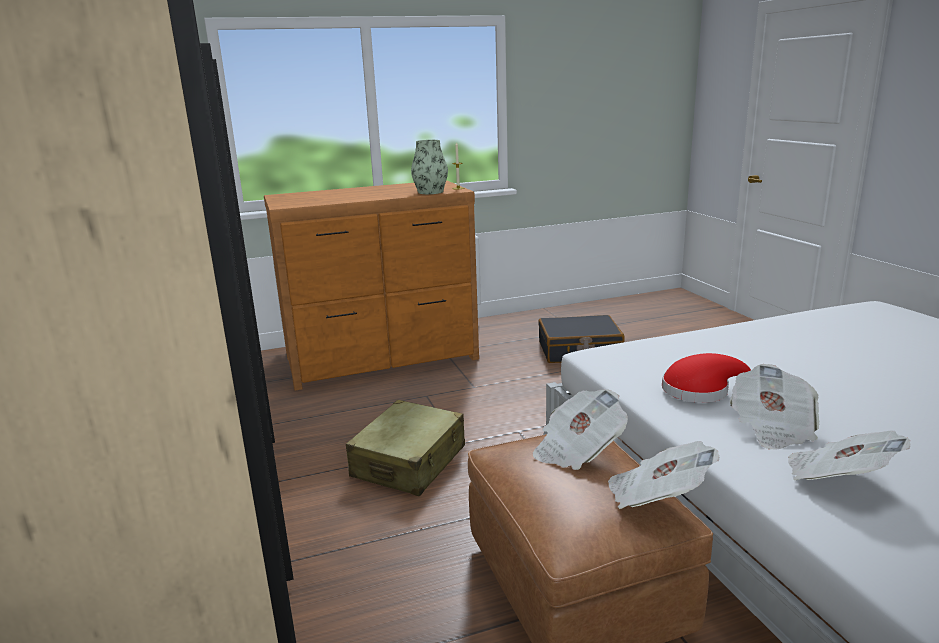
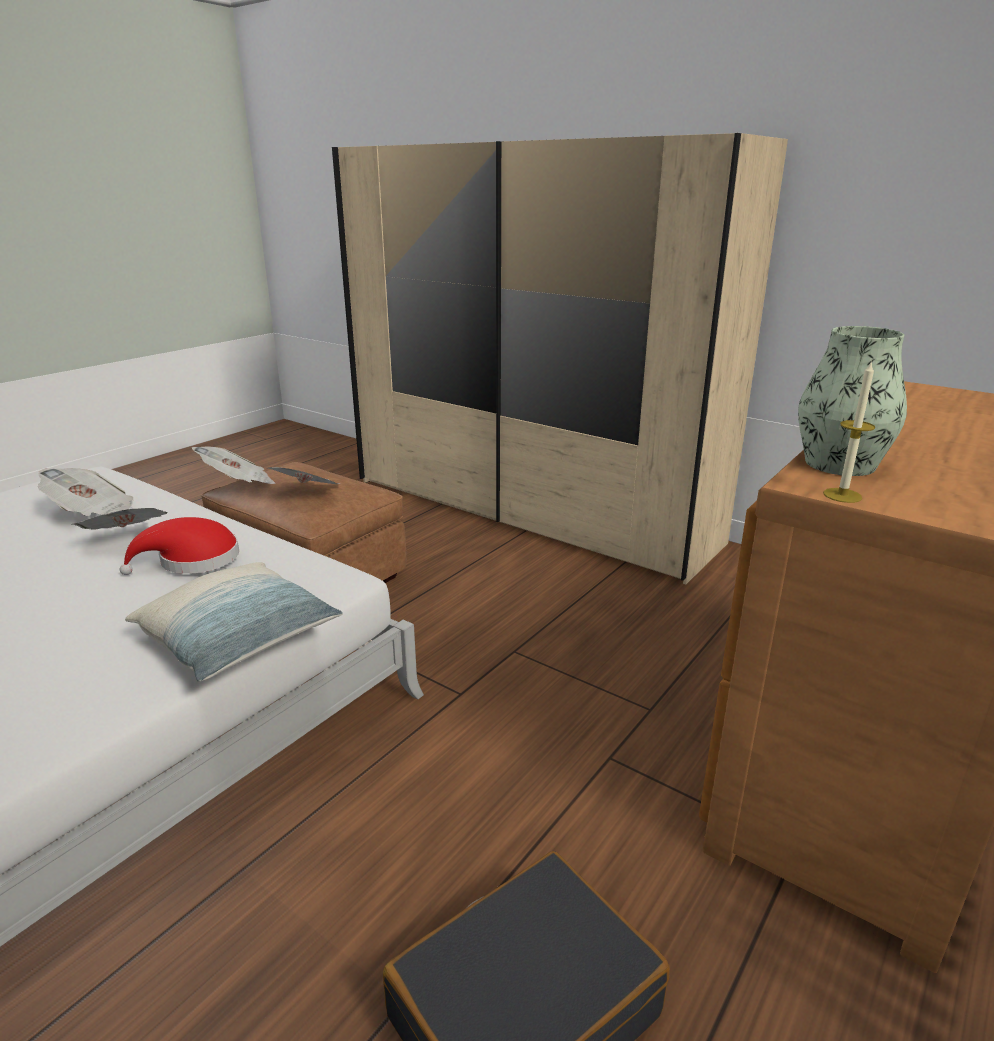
camera: 145 degrees right, 5 degrees up
beige suitcase [346,400,465,496] -> none
none -> pillow [125,562,343,682]

